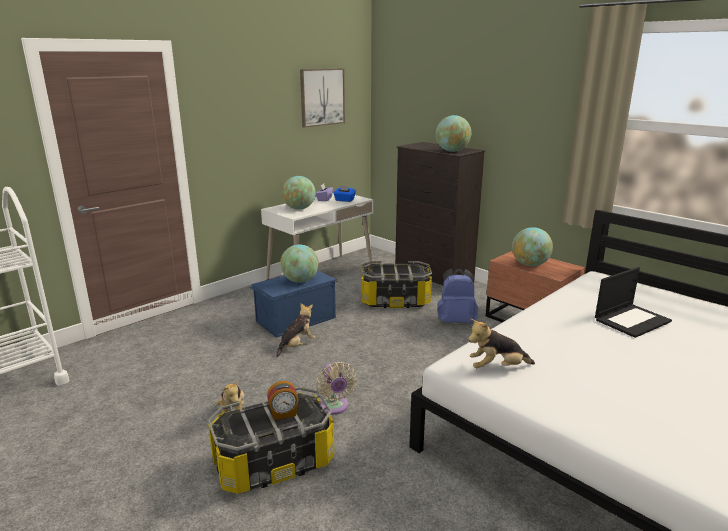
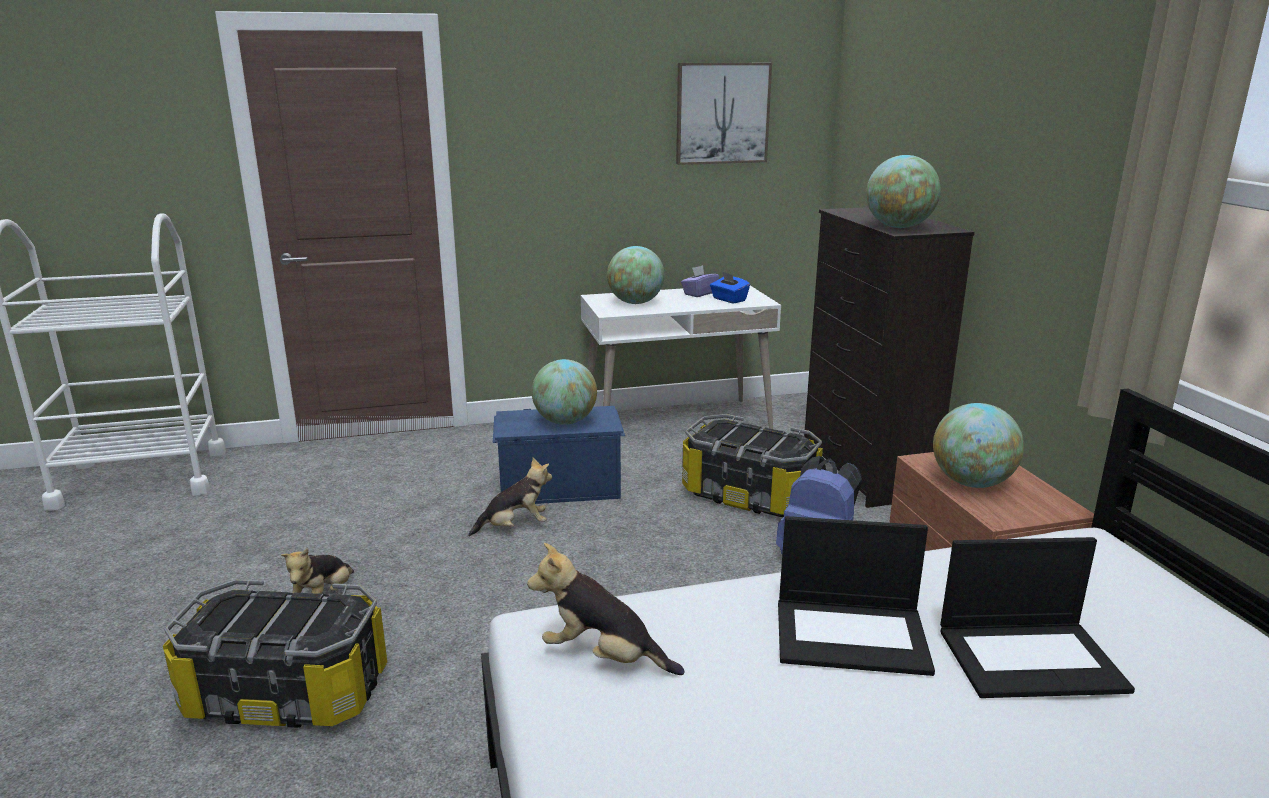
camera: 30 degrees right, 0 degrees up
alarm clock [267,381,299,420] -> none
beige fan [316,362,357,415] -> none
none -> laptop [778,516,935,676]

